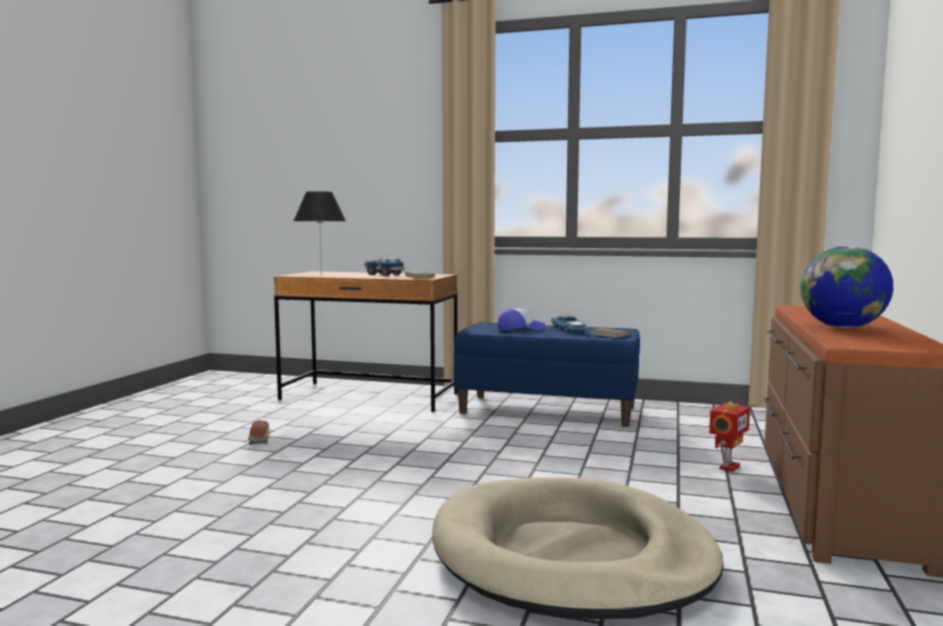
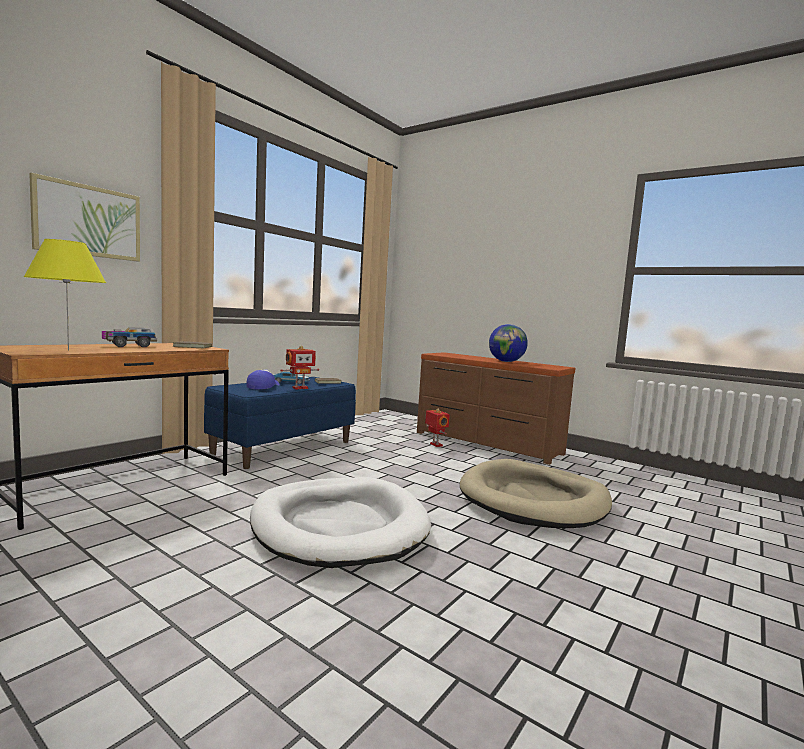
camera: 70 degrees left, 0 degrees up
toy truck [248,420,270,445] -> none
black table lamp [293,191,346,275] -> yellow table lamp [23,239,106,351]
none -> picture [29,173,140,262]
none -> white dog bed [250,477,431,568]
none -> toy robot [280,346,319,389]

